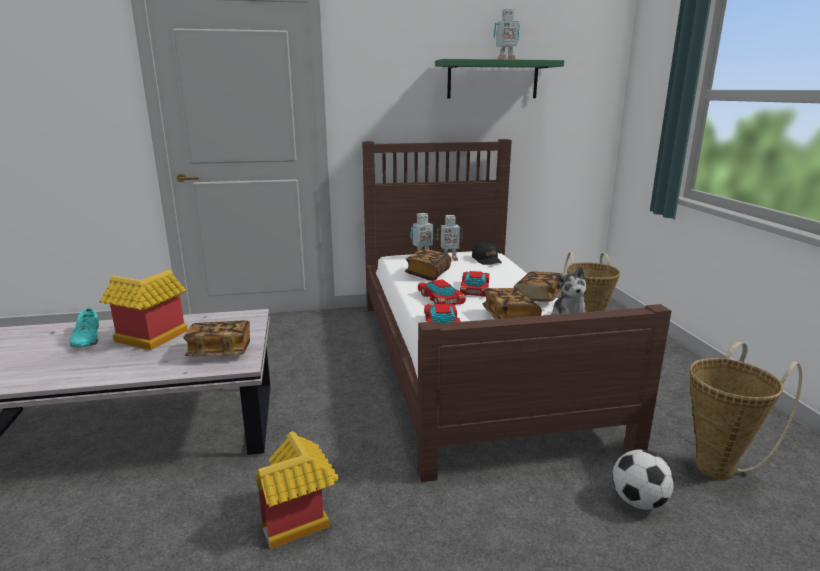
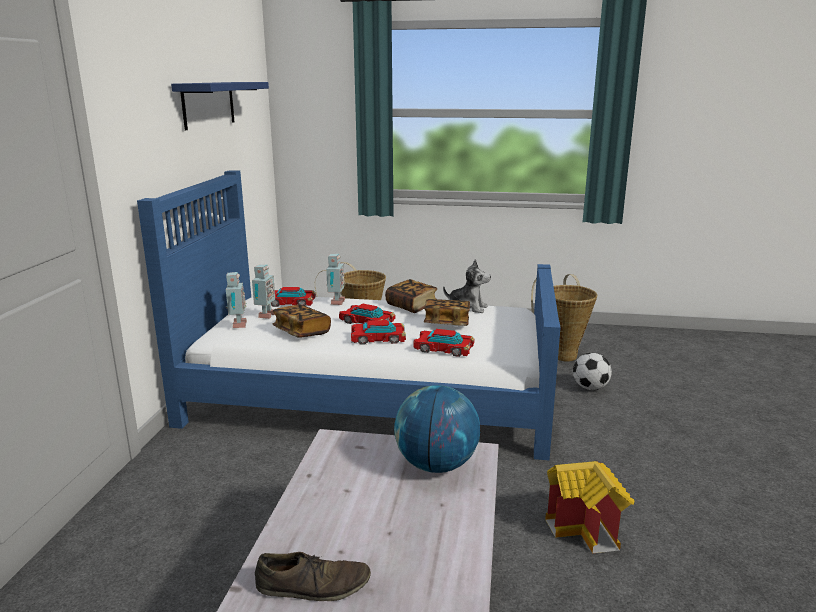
camera: 70 degrees left, 0 degrees up
turquoise shoe [69,308,99,348] -> brown shoe [255,552,371,601]
toy house [99,270,188,350] -> none
book [183,320,250,356] -> globe [394,385,480,473]
brown bed [362,139,671,482] -> blue bed [137,170,560,460]
green shelf [435,59,564,99] -> blue shelf [171,82,269,130]
black cap [472,242,502,265] -> toy car [271,287,316,307]
toy robot [494,9,520,60] -> toy robot moved to [326,254,346,305]

